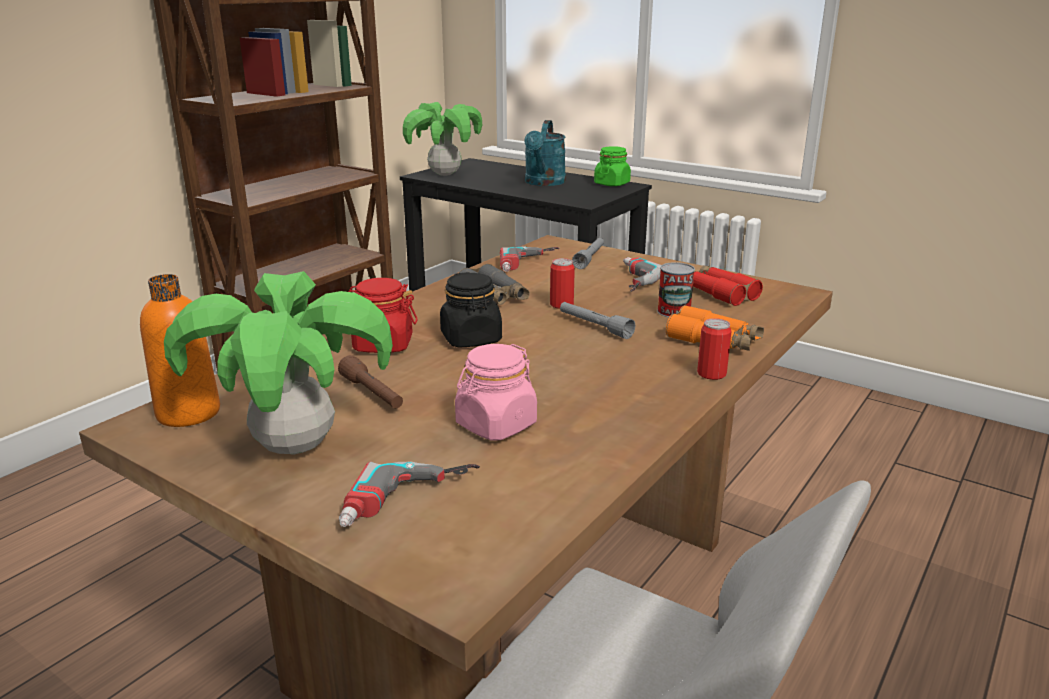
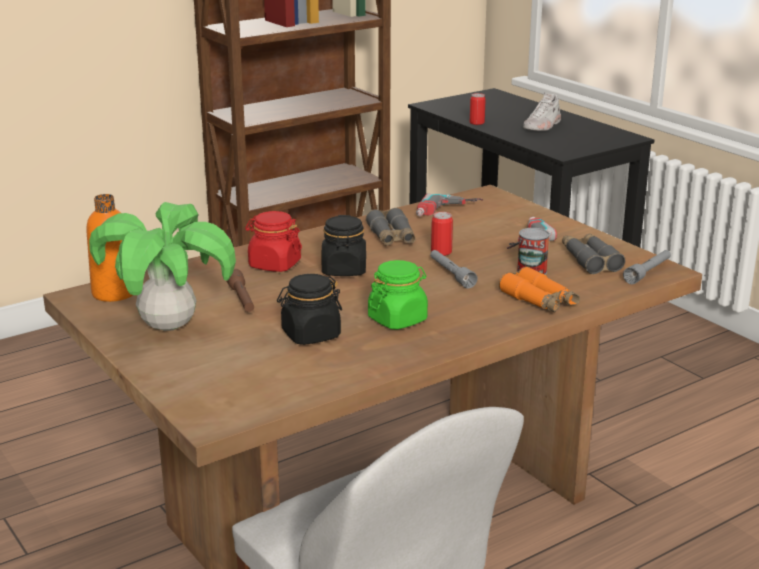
camera: 20 degrees right, 0 degrees up
power drill [339,461,480,527] -> none
potted plant [403,102,482,176] -> none
pink jar [455,344,537,441] -> black jar [277,274,342,345]
turquoise watering can [524,120,566,186] -> white shoe [523,93,561,131]
grey flashlight [572,238,604,269] -> grey flashlight moved to [623,250,671,284]
green jar [594,146,631,186] -> green jar moved to [368,260,428,329]
red binoculars [693,265,763,306] -> grey binoculars [562,233,625,274]
can [697,318,732,380] -> can moved to [470,93,486,125]

